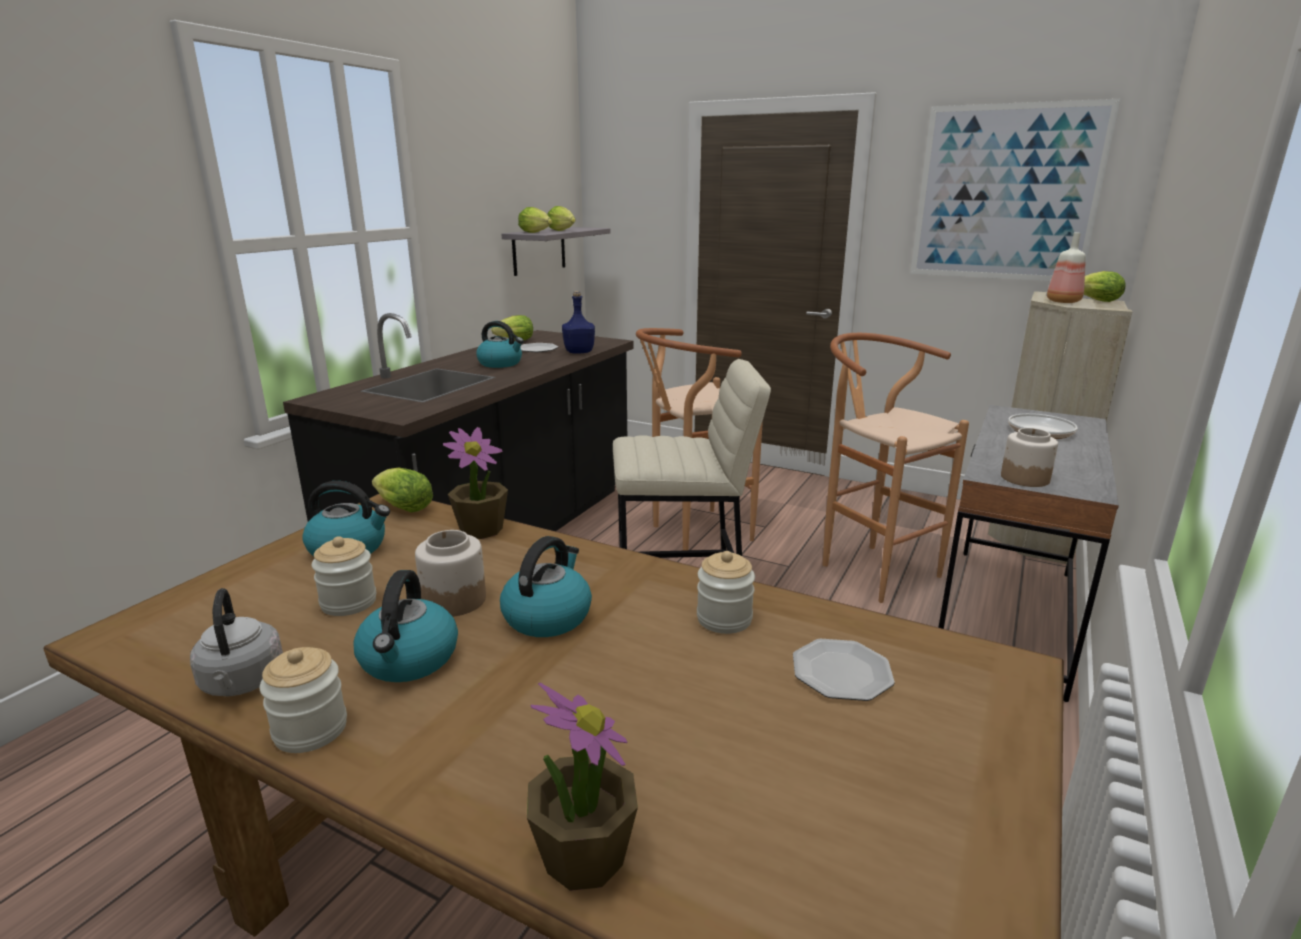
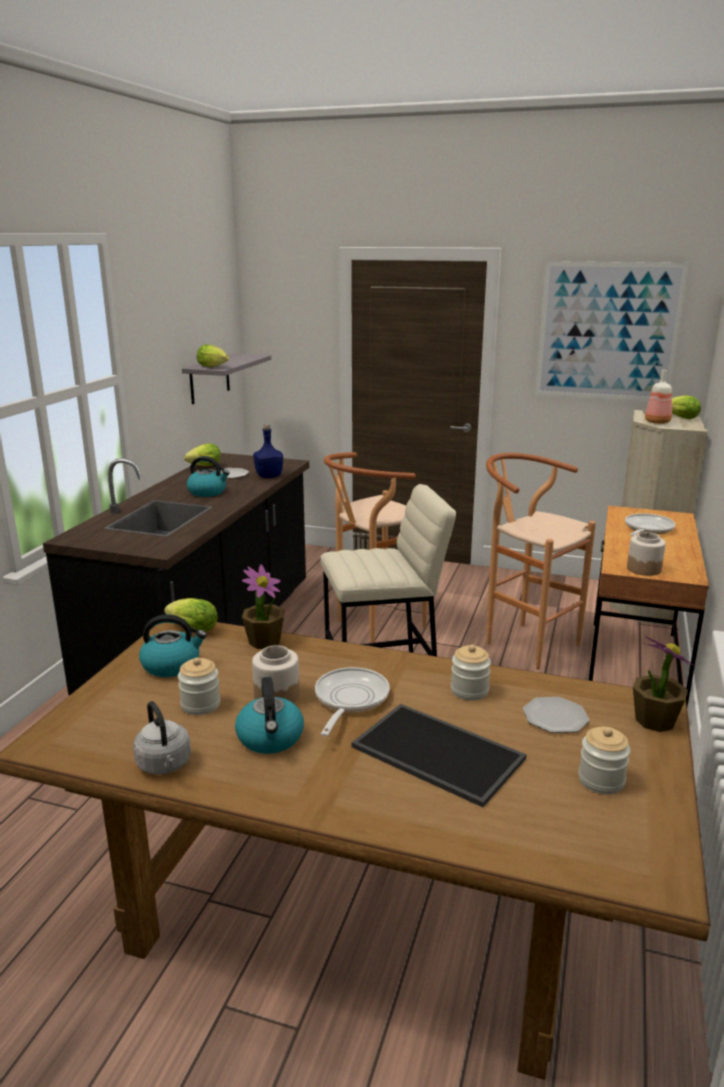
camera: 10 degrees left, 0 degrees up
jar [260,647,347,753] -> jar moved to [578,727,630,794]
kettle [500,536,592,637] -> frying pan [315,667,390,736]
potted plant [527,683,638,891] -> potted plant moved to [633,636,694,732]
lettuce [547,206,576,231] -> none
grey desk [938,405,1119,702] -> brown desk [589,506,709,706]
none -> tray [351,704,526,807]

